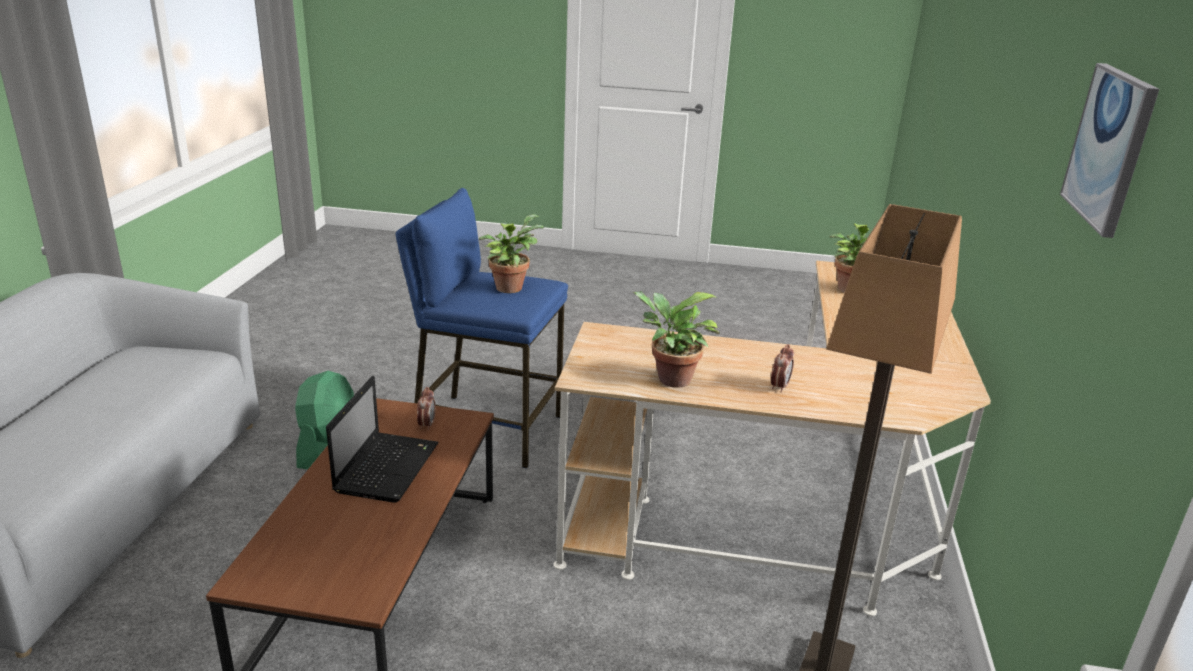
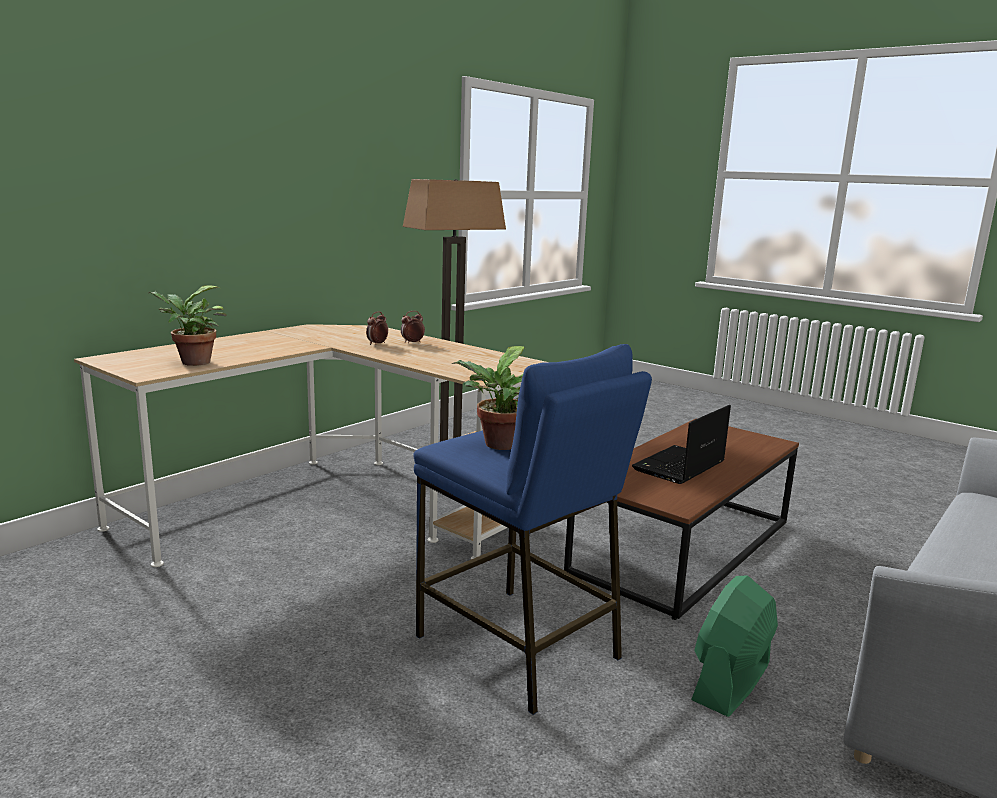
camera: 150 degrees left, 10 degrees down
alarm clock [417,387,435,430] -> alarm clock moved to [366,311,388,345]
potted plant [633,291,720,388] -> none
picture [1060,63,1159,238] -> none

